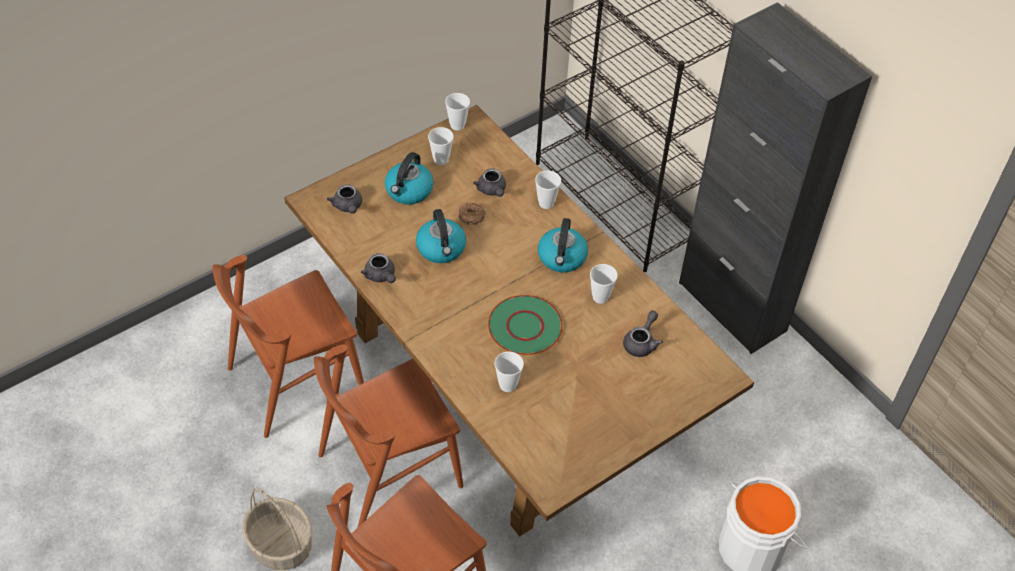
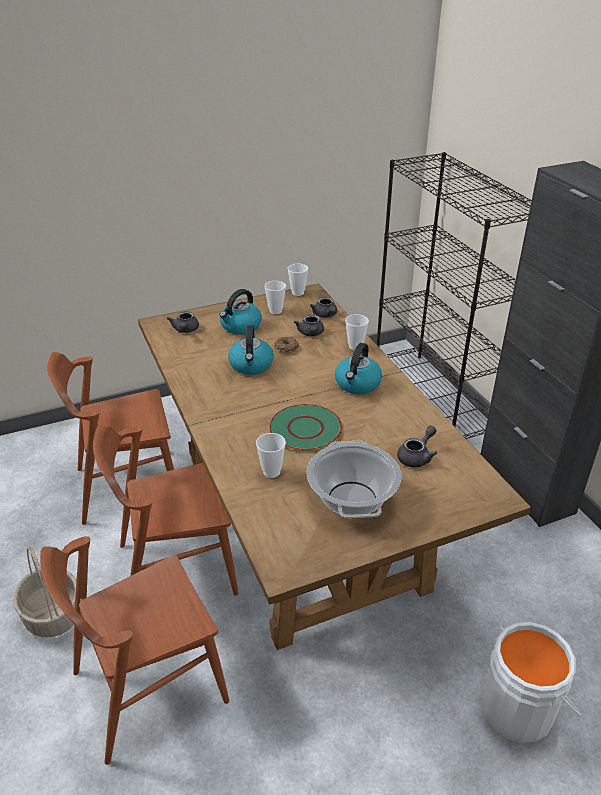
camera: 15 degrees right, 15 degrees down
grey teapot [361,253,396,283] -> grey teapot moved to [310,297,337,318]
cup [590,264,618,304] -> none
none -> cooking pot [307,441,402,518]

